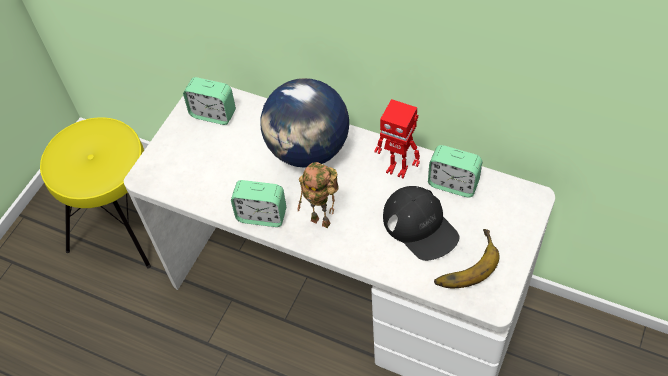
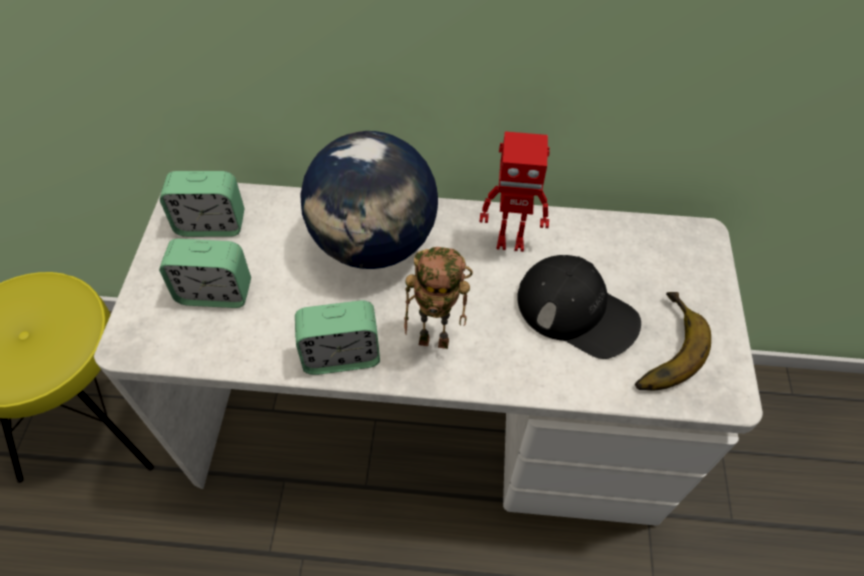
camera: 25 degrees left, 0 degrees up
alarm clock [428,145,482,197] -> alarm clock moved to [159,239,251,308]

